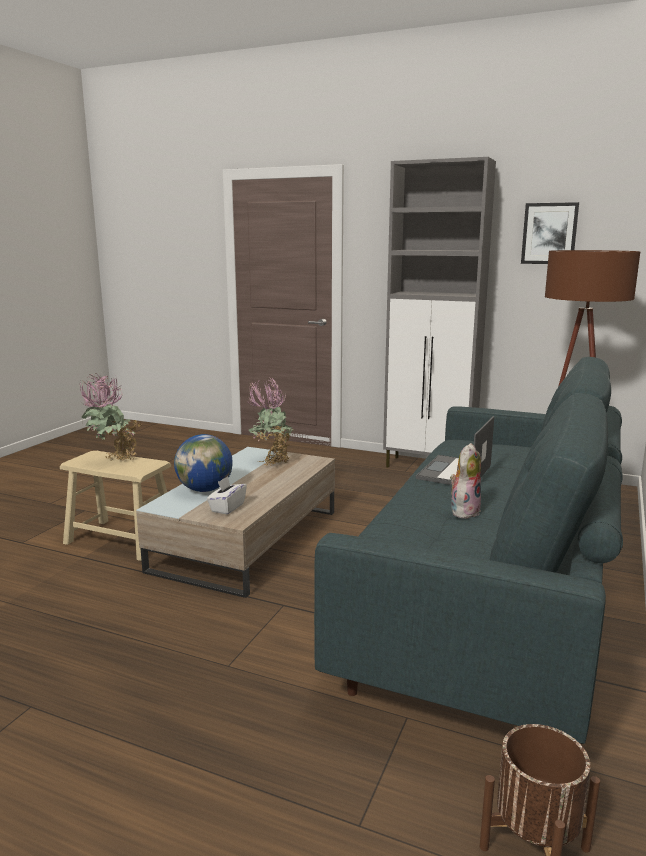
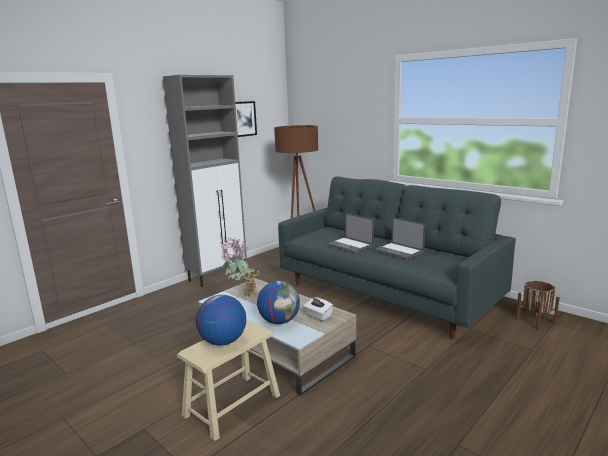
camera: 70 degrees left, 0 degrees up
potted plant [80,374,142,461] -> globe [196,295,246,346]
plush toy [450,443,481,519] -> laptop [374,217,425,260]

